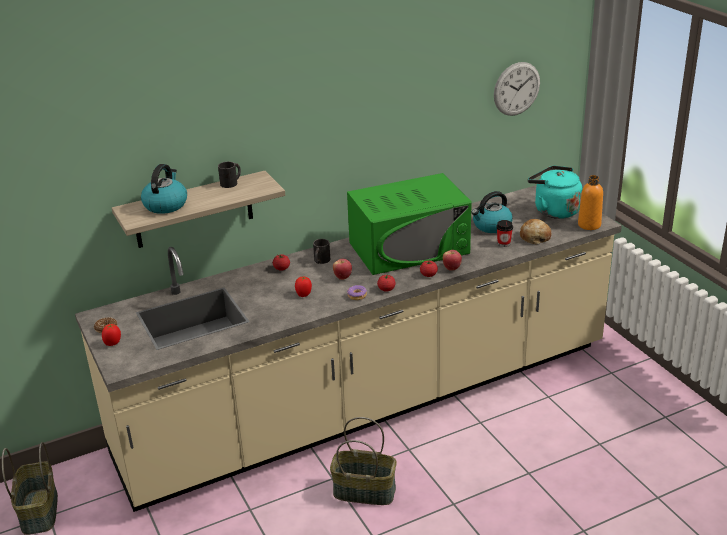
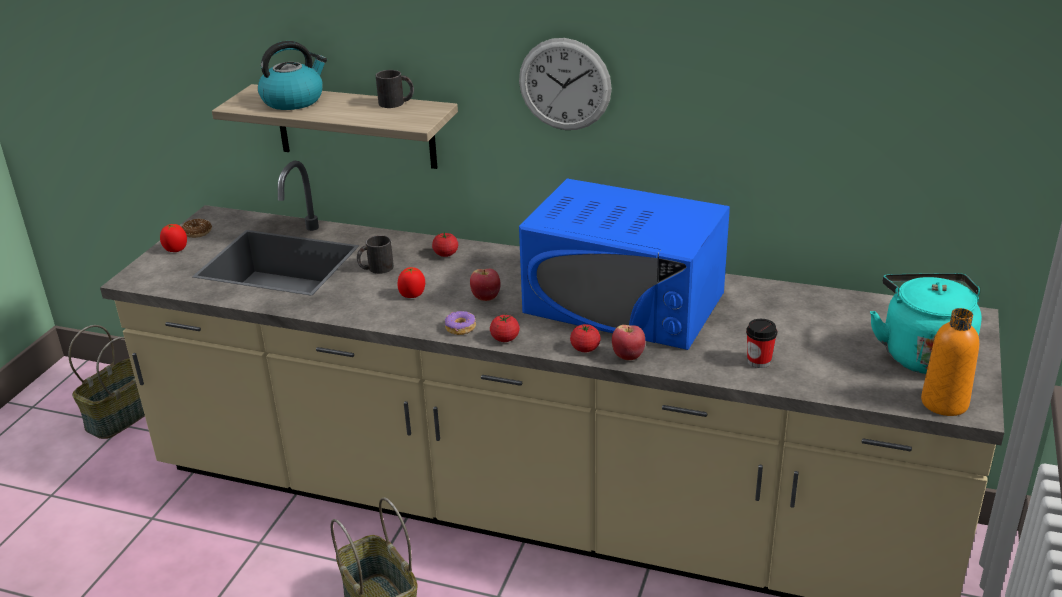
camera: 45 degrees right, 0 degrees up
black mug [313,239,330,264] -> black mug moved to [357,235,394,274]
green microwave [347,173,472,275] -> blue microwave [519,179,730,350]
kettle [472,191,513,233] -> none
wall clock [494,62,540,116] -> wall clock moved to [519,38,612,130]
bread [520,219,552,244] -> none

